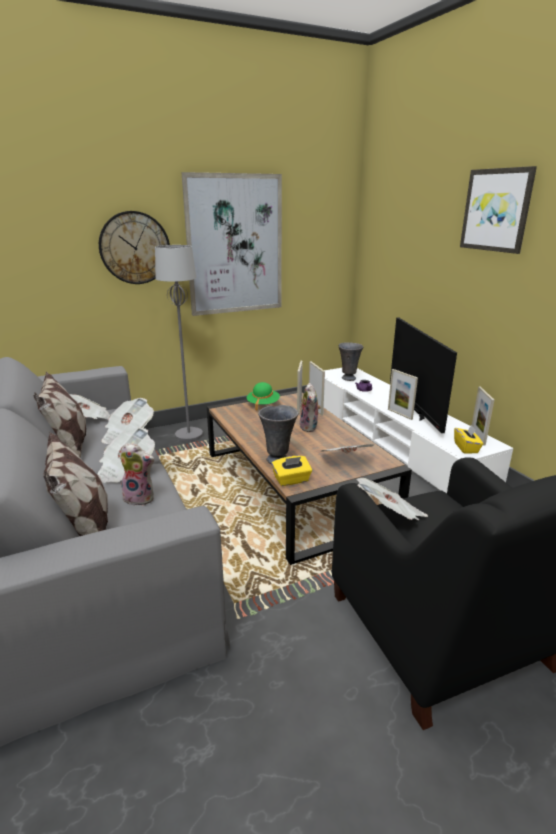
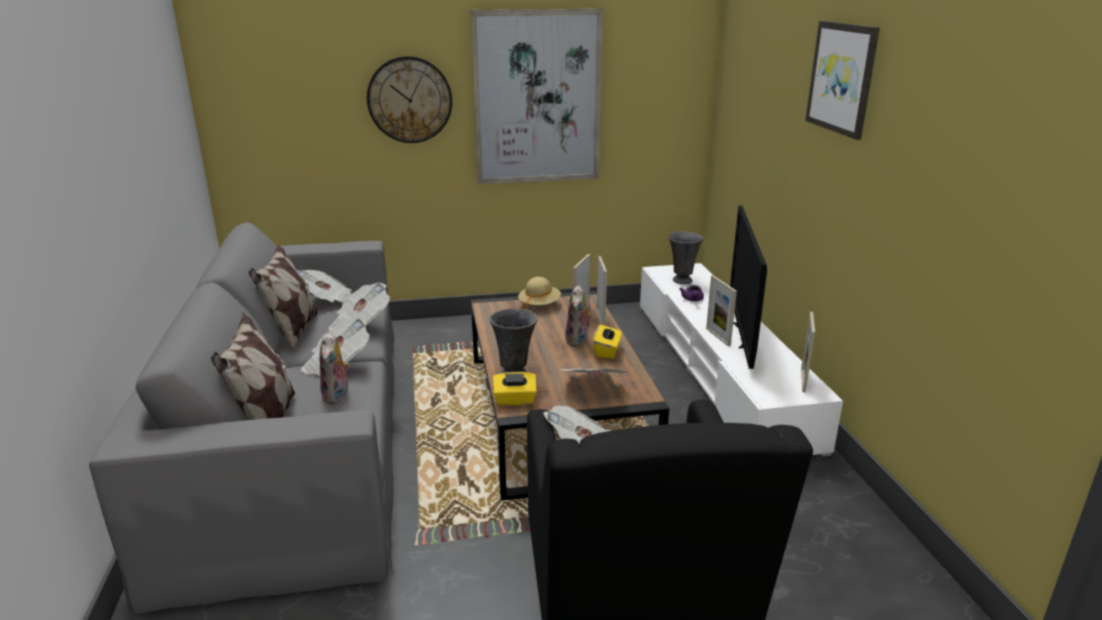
camera: 15 degrees right, 0 degrees up
plush toy [120,443,154,506] -> plush toy turned 60 degrees clockwise [320,331,350,404]
grey floor lamp [155,245,203,441] -> none
green hat [247,382,280,411] -> beige hat [518,277,561,310]
yellow tissue box [454,425,483,454] -> yellow tissue box moved to [593,325,622,359]

